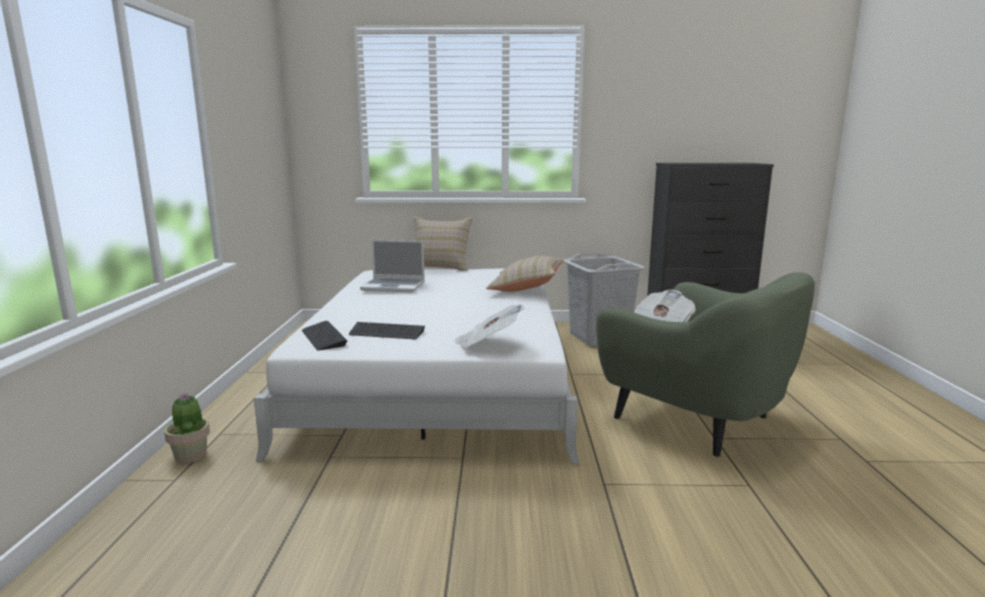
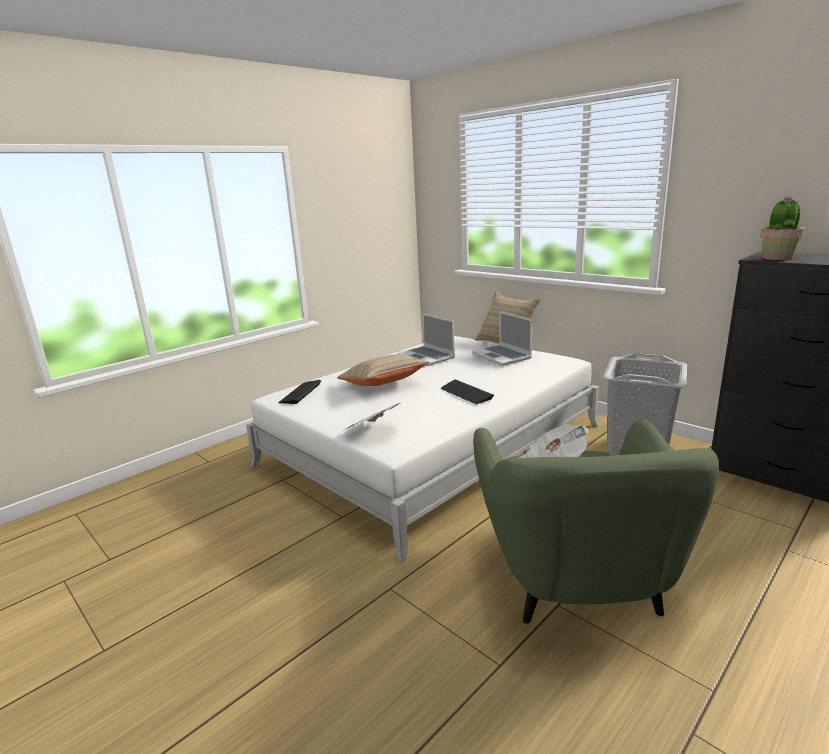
camera: 45 degrees right, 5 degrees up
potted plant [164,393,210,463] -> potted plant moved to [760,197,805,260]
keyboard [349,322,425,339] -> keyboard moved to [441,379,494,404]
beige pillow [486,256,564,292] -> beige pillow moved to [337,354,429,386]
none -> laptop [472,311,533,366]

